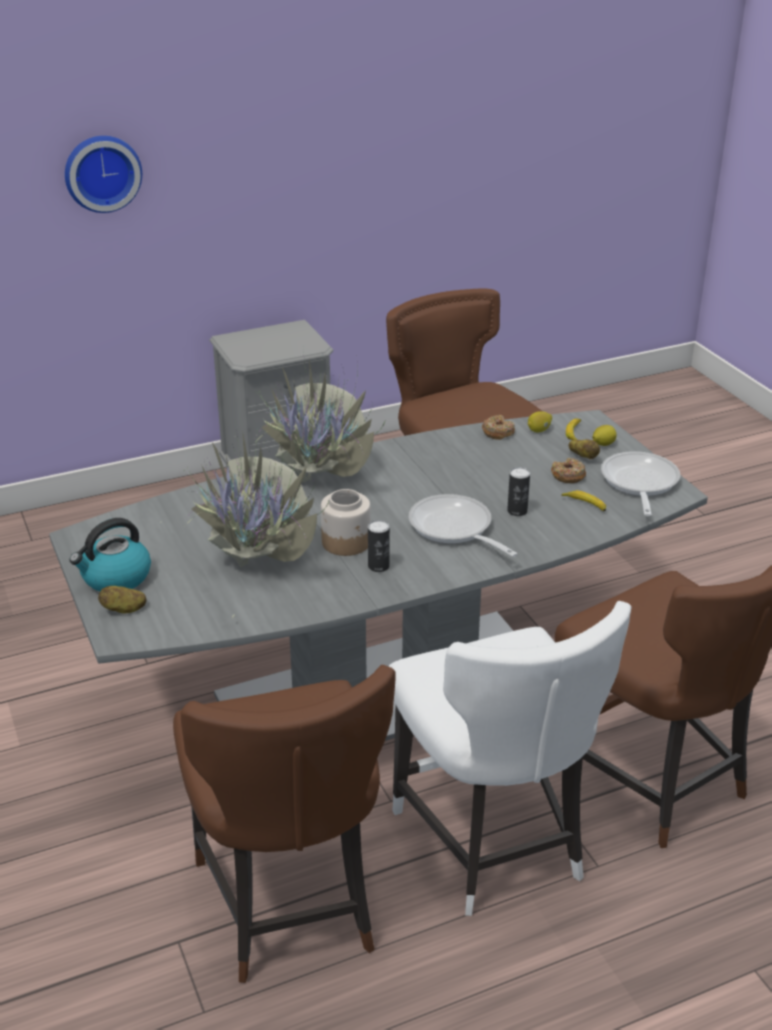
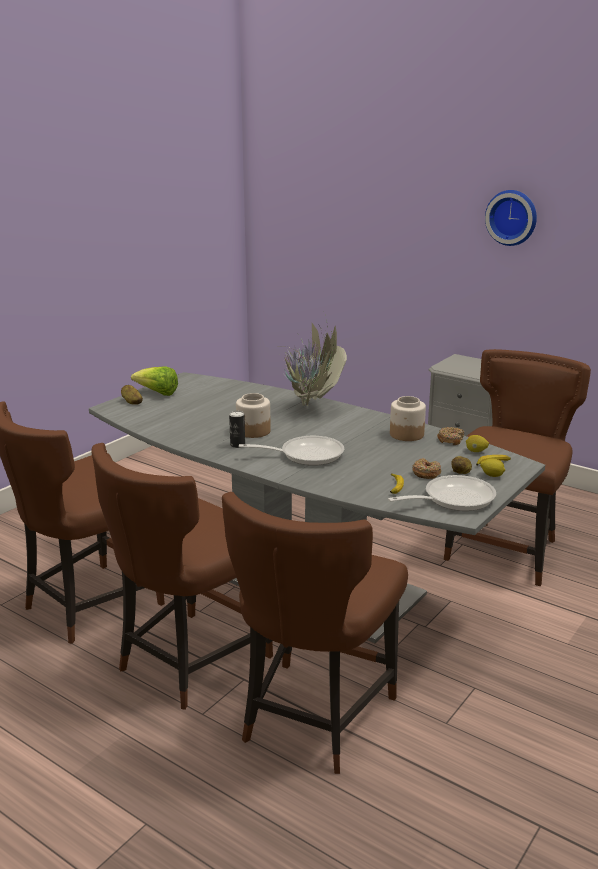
camera: 60 degrees right, 10 degrees down
wall clock [65,136,142,213] -> wall clock moved to [485,190,537,246]
kettle [69,518,151,591] -> lettuce [131,366,178,396]
potted plant [160,421,329,619] -> none
white chair [388,601,632,916] -> brown chair [91,443,273,710]
frying pan [409,494,518,557] -> frying pan turned 60 degrees clockwise [239,436,344,466]
can [507,467,530,516] -> none
none -> jar [390,396,426,441]

